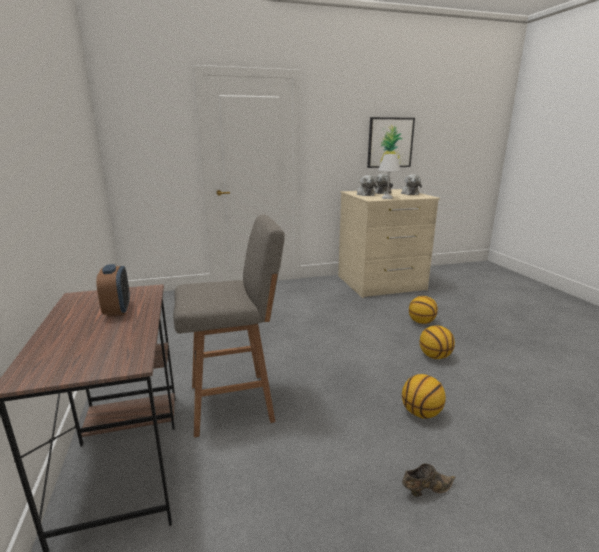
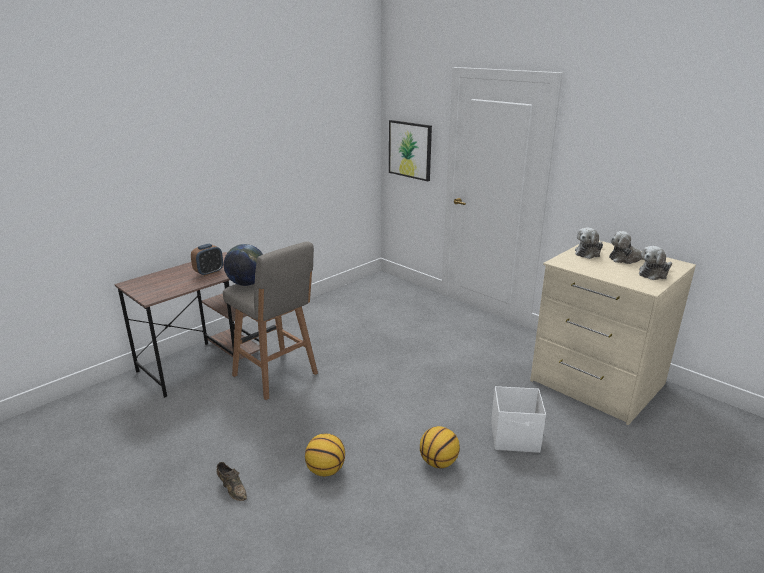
camera: 60 degrees right, 5 degrees up
picture [367,117,415,168] -> picture moved to [389,120,432,181]
white table lamp [378,154,401,199] -> none
basketball [409,296,438,324] -> white storage box [491,386,546,453]
none -> globe [224,244,263,286]

